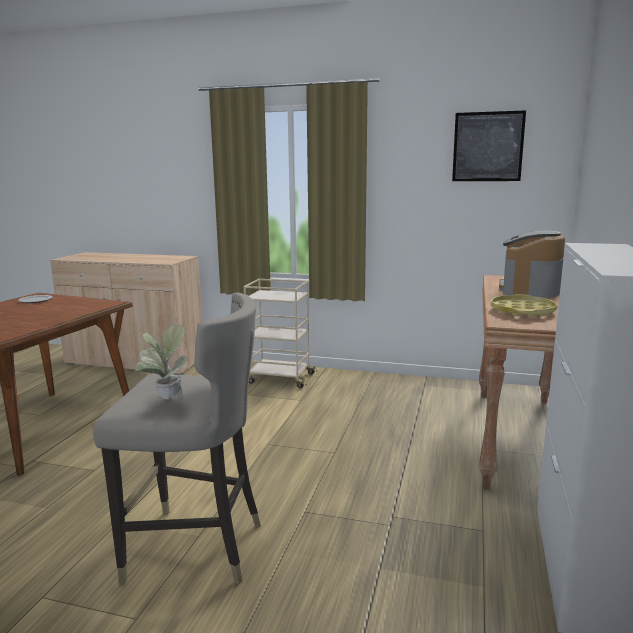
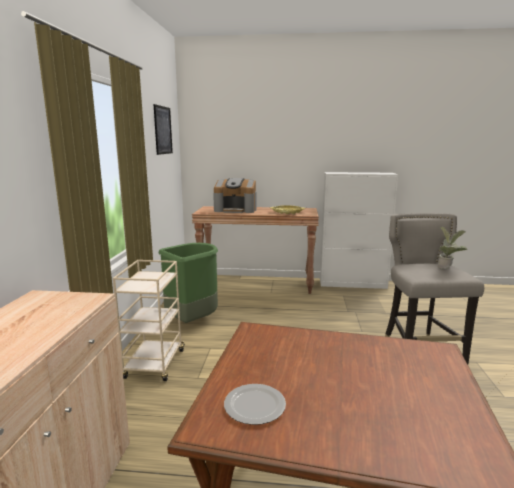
camera: 100 degrees left, 0 degrees up
none -> green trash can [159,243,218,323]

